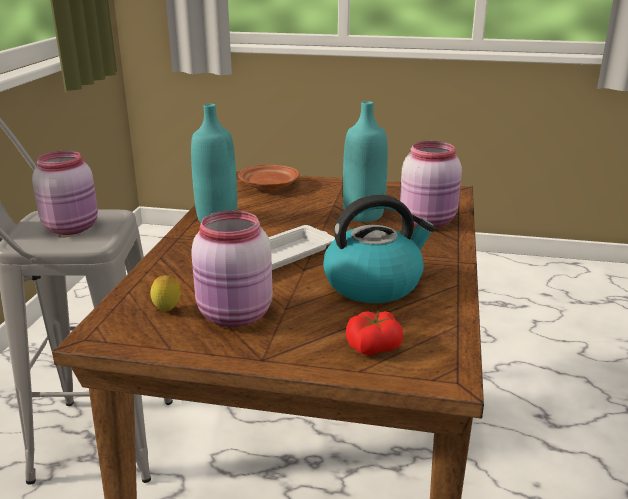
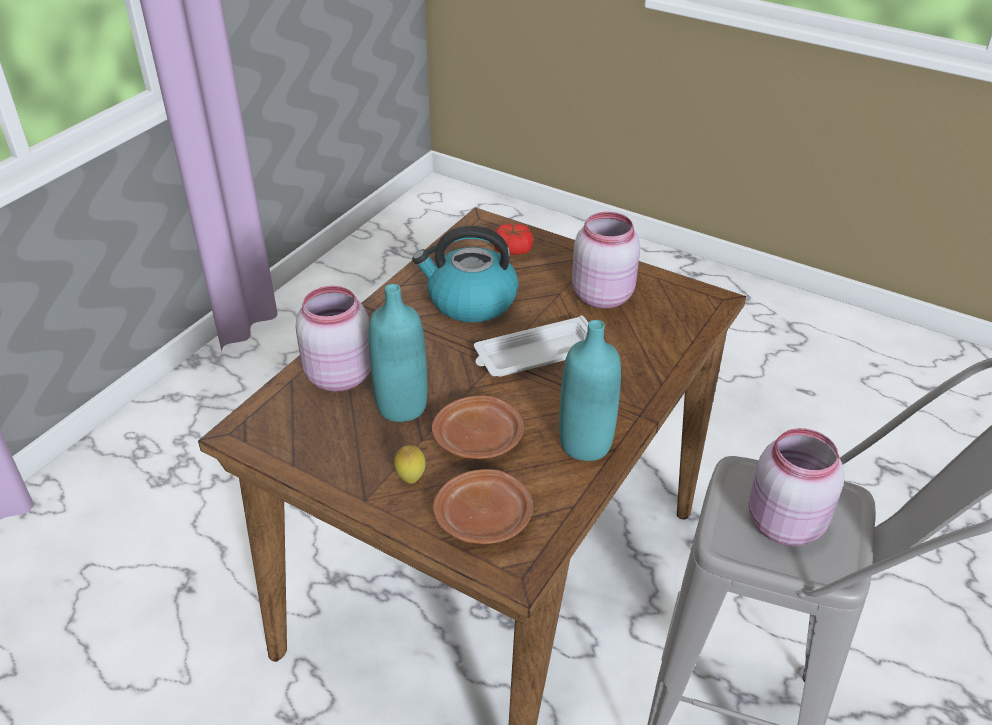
camera: 160 degrees left, 15 degrees up
lemon [151,275,181,311] -> lemon moved to [394,445,426,484]
none -> brown plate [432,396,524,459]

